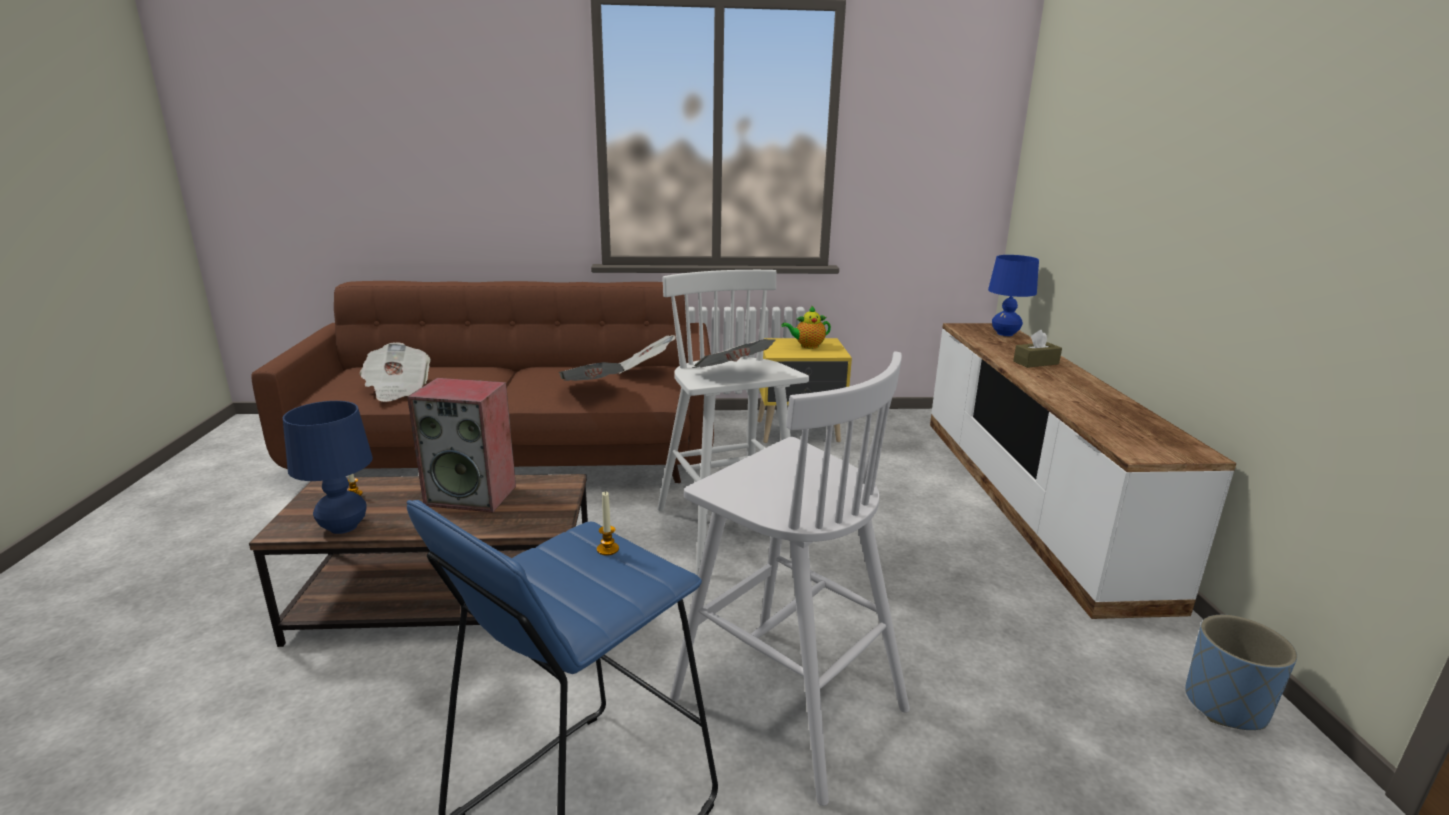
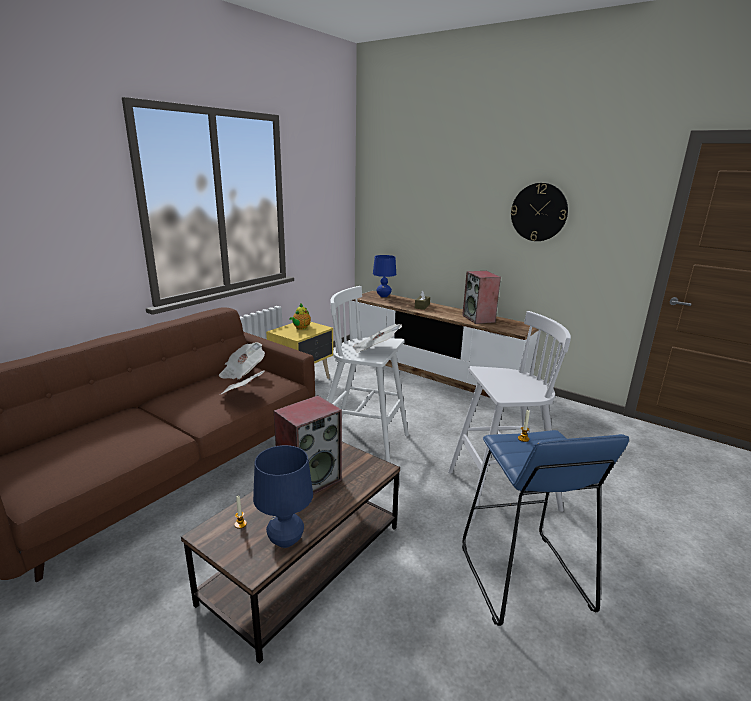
camera: 50 degrees left, 0 degrees up
newspaper [360,342,431,402] -> none
blue planter [1185,615,1297,730] -> none
none -> speaker [462,271,501,324]
none -> wall clock [511,183,568,241]

